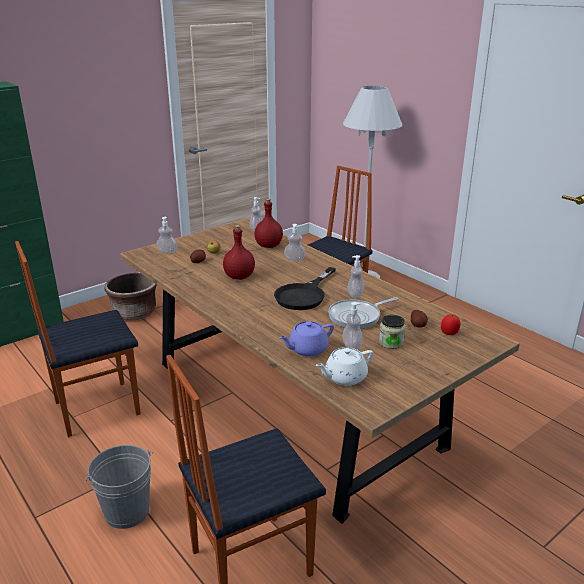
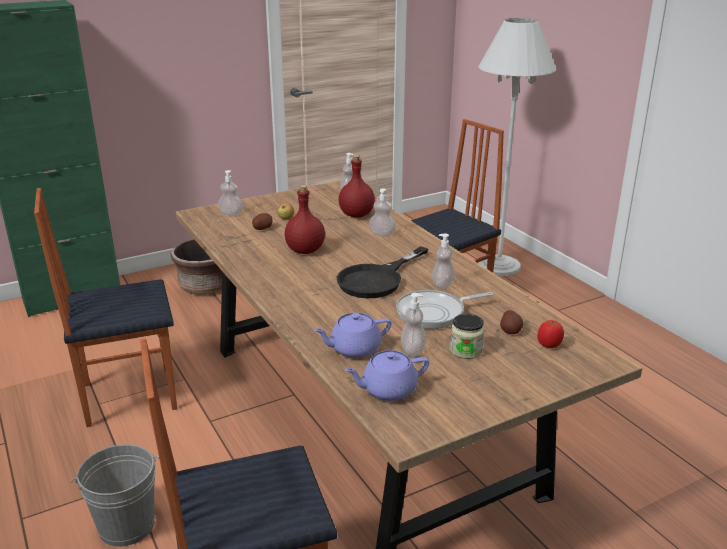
camera: 10 degrees right, 0 degrees up
white teapot [316,347,374,386] -> purple teapot [345,350,429,401]

